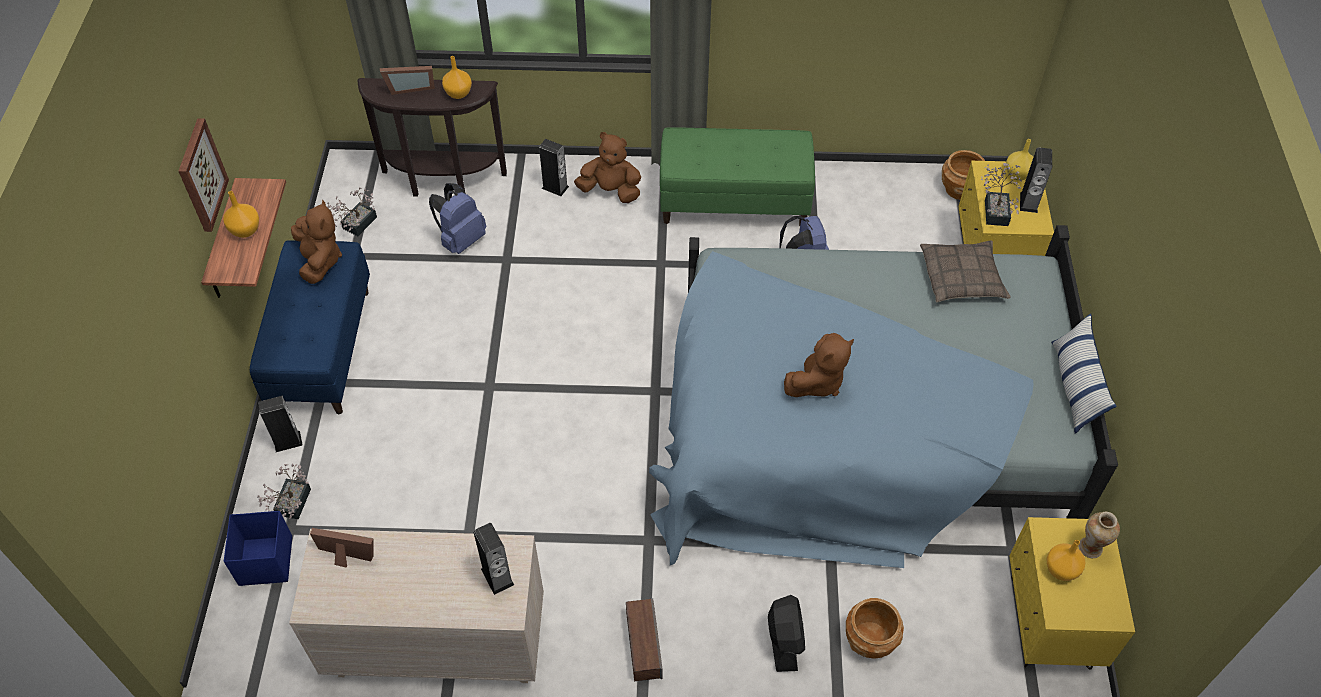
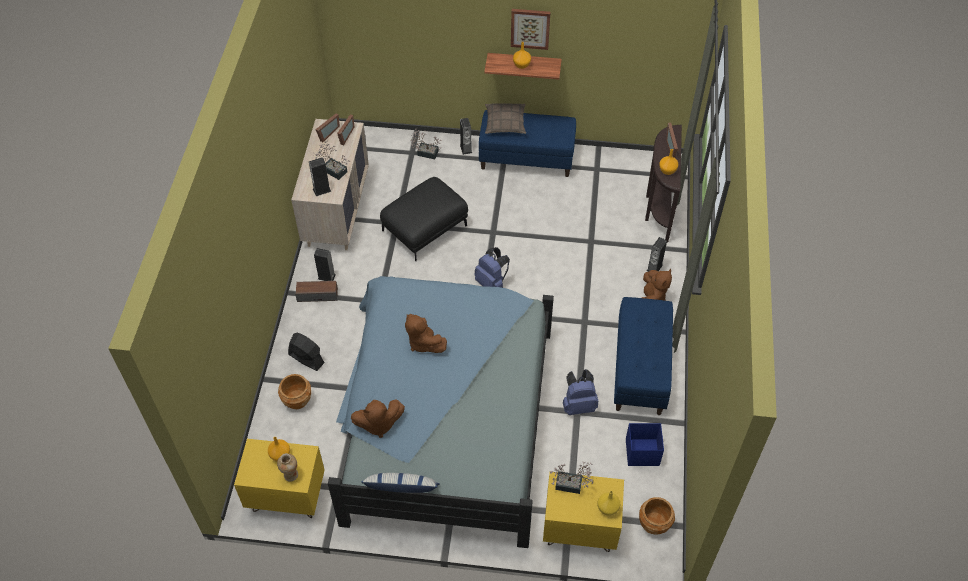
camera: 95 degrees right, 0 degrees up
blue storage box [224,511,292,586] -> blue storage box moved to [626,423,664,466]
brown plush toy [291,200,342,284] -> brown plush toy moved to [351,399,405,438]
potted plant [327,187,377,236] -> potted plant moved to [313,141,350,180]
blue backpack [429,183,486,254] -> blue backpack moved to [474,247,510,288]
green bench [660,127,815,226] -> blue bench [614,297,673,415]
black fan [768,595,805,672] -> black fan turned 150 degrees counterclockwise [288,333,325,371]
pillow [920,240,1011,302] -> pillow moved to [485,103,526,134]
speaker [1020,147,1052,213] -> speaker moved to [314,248,336,281]
none -> picture frame [315,114,340,142]
none -> black ottoman [380,177,468,261]

